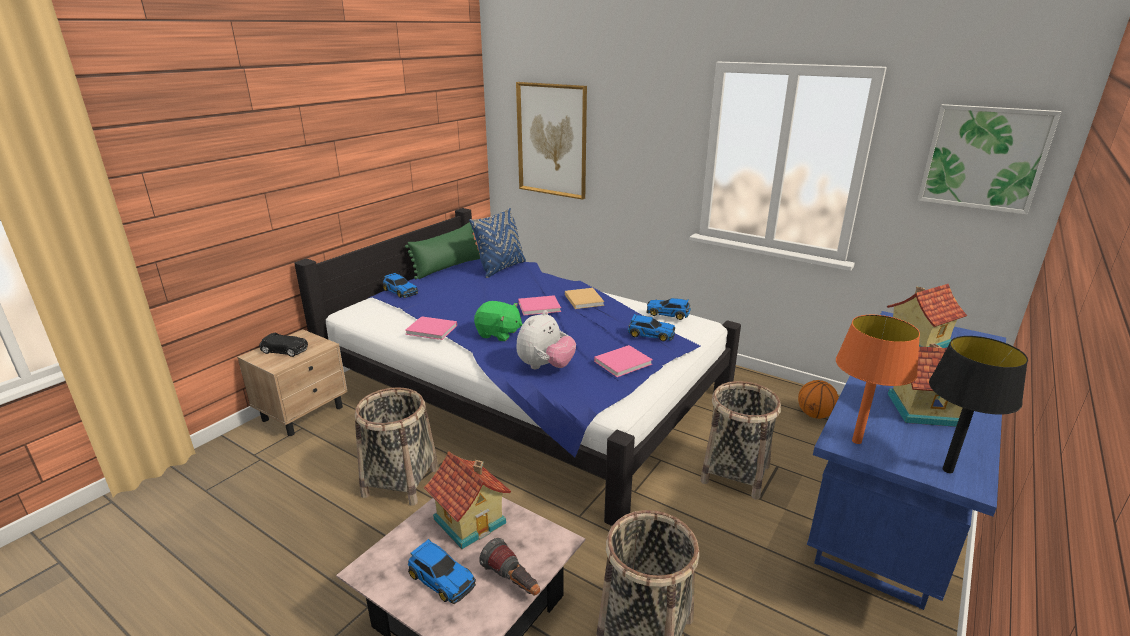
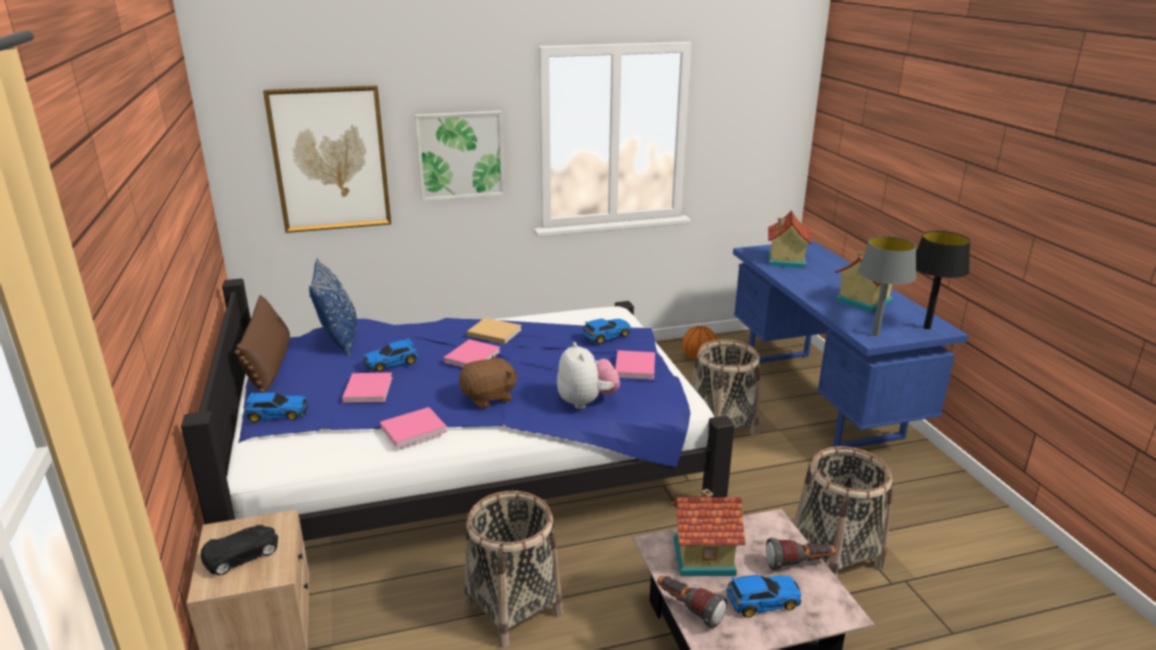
camera: 50 degrees left, 0 degrees up
green pillow [405,222,480,279] -> brown pillow [234,295,290,393]
green plush toy [474,301,523,341] -> brown plush toy [459,355,518,409]
toy car [646,298,691,320] -> toy car moved to [364,338,418,372]
orange table lamp [836,315,920,444] -> grey table lamp [858,236,916,336]
picture [917,104,1061,215] -> picture moved to [415,111,505,201]
none -> pink book [342,372,393,403]
none -> flashlight [657,576,728,629]

